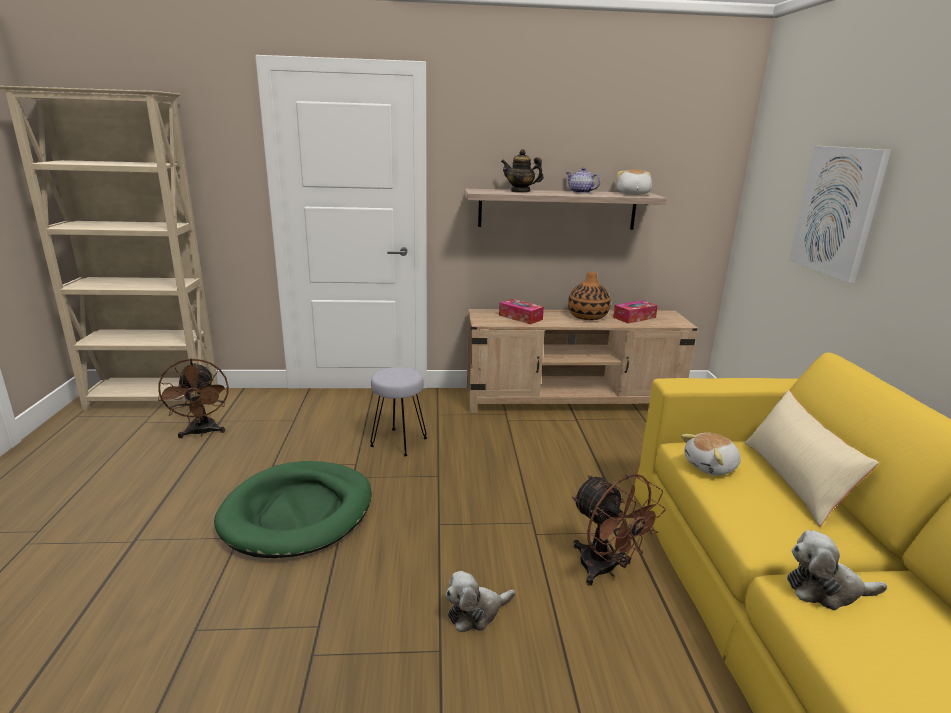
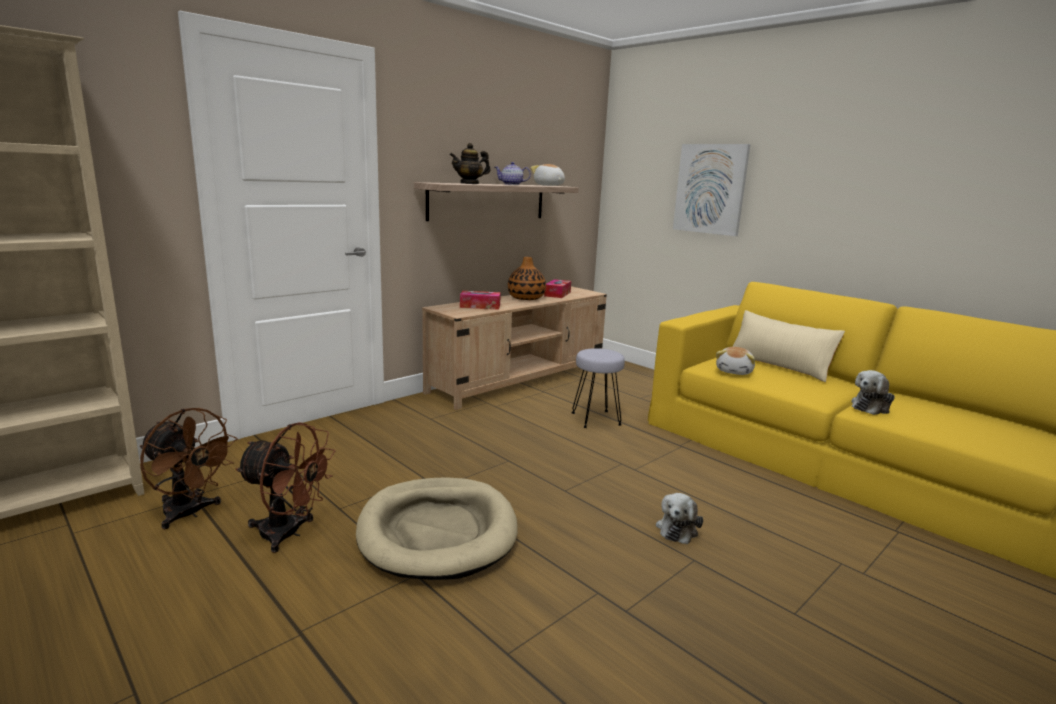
camera: 40 degrees left, 5 degrees down
green dog bed [214,461,372,558] -> beige dog bed [356,477,518,580]
grey stool [370,367,427,456] -> grey stool moved to [572,348,625,428]
brown fan [572,474,666,586] -> brown fan moved to [235,422,335,553]

